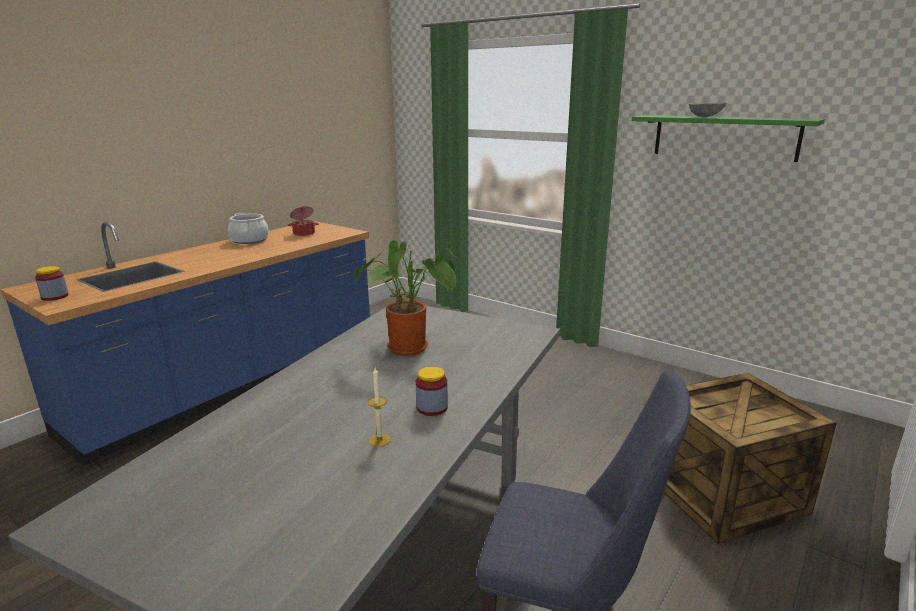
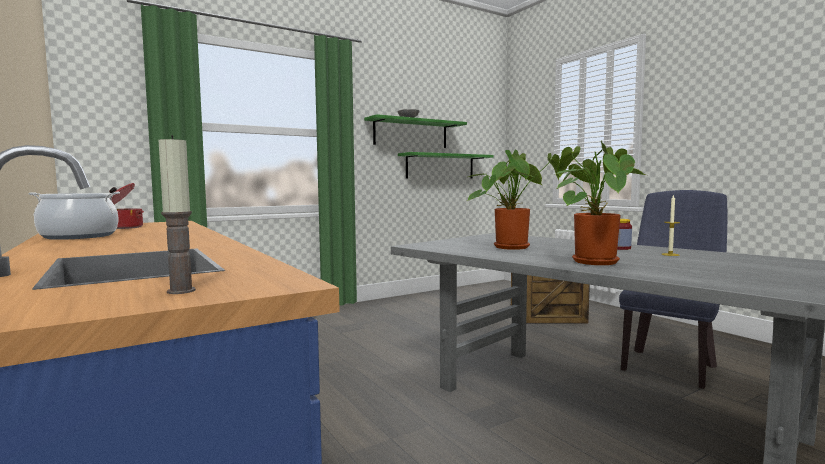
camera: 70 degrees left, 15 degrees down
jar [35,266,69,301] -> candle [158,135,196,294]
none -> green shelf [398,152,494,179]
none -> potted plant [556,140,646,265]

